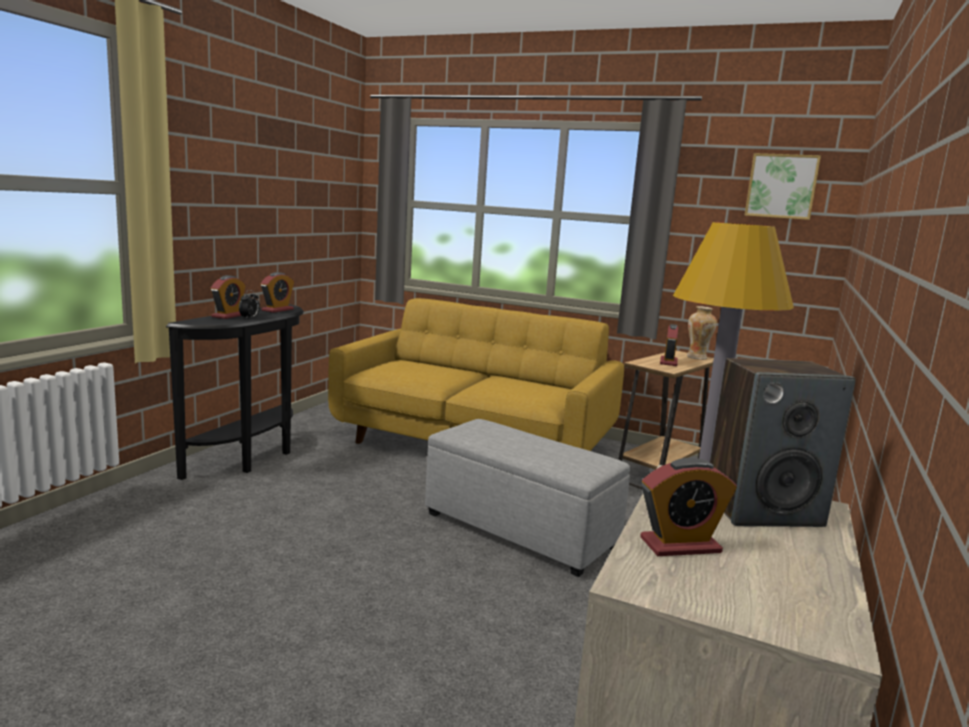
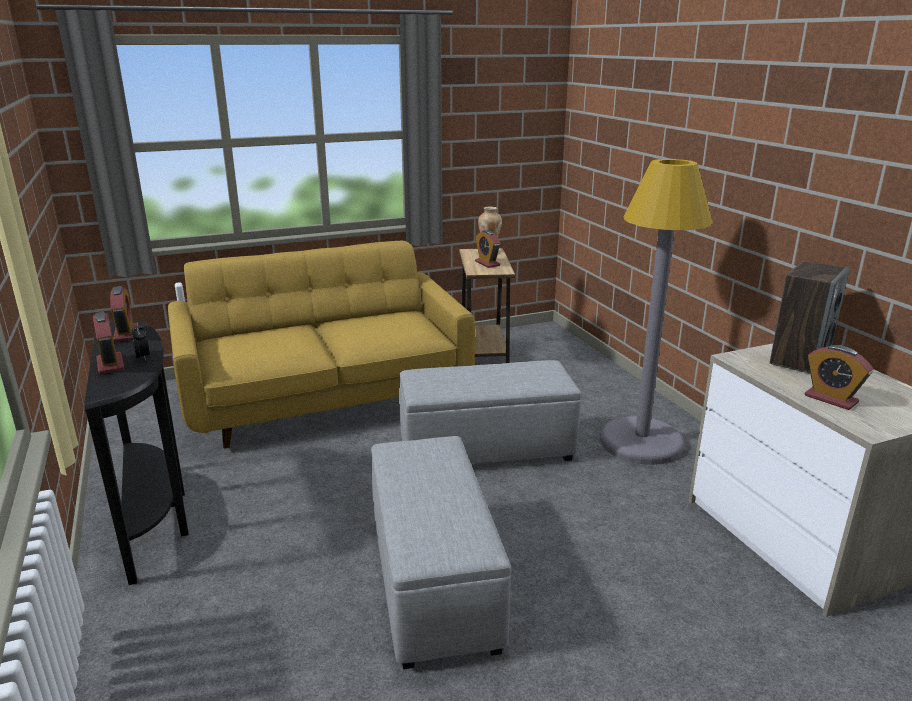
camera: 45 degrees left, 10 degrees up
alarm clock [640,457,737,556] -> alarm clock turned 105 degrees clockwise [805,345,873,410]
picture [745,153,821,220] -> none
none -> grey ottoman [371,436,511,669]

